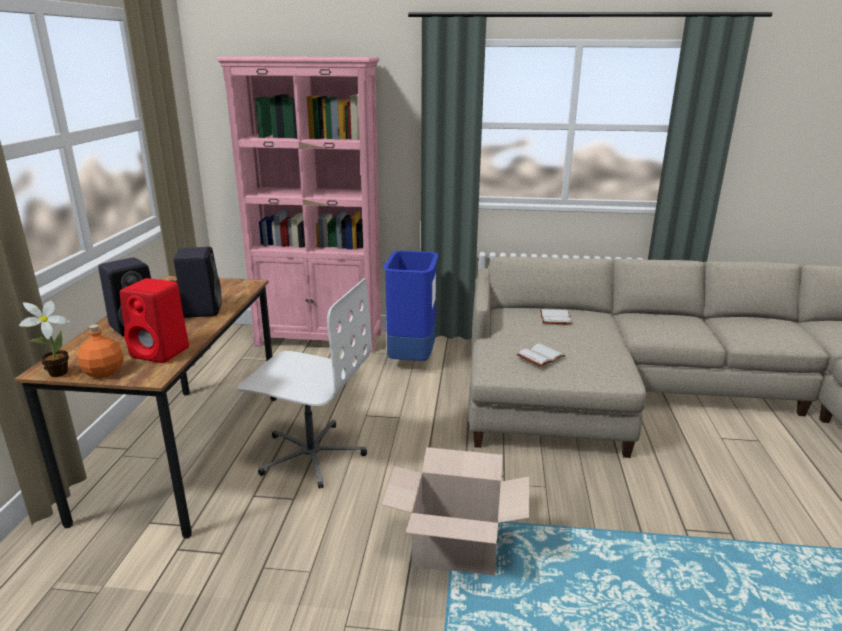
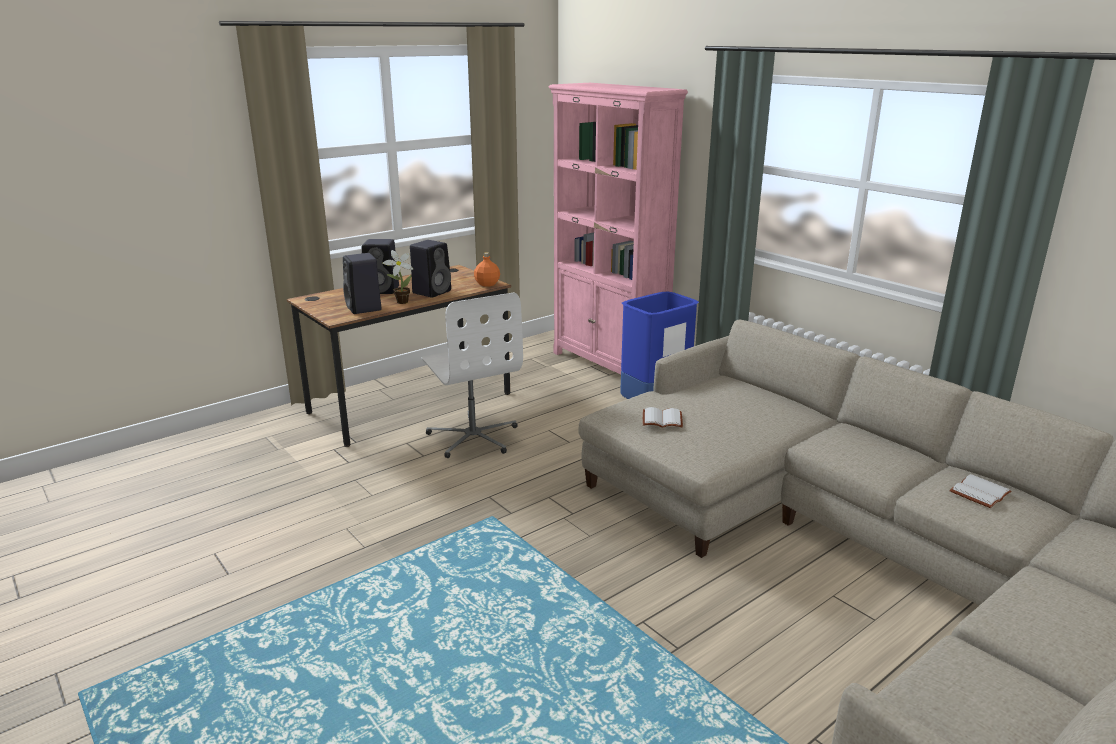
camera: 45 degrees right, 0 degrees up
potted plant [19,300,70,377] -> potted plant moved to [383,250,413,304]
orange bottle [77,324,124,378] -> orange bottle moved to [474,252,500,287]
red speaker [120,278,189,363] -> black speaker [343,253,381,314]
cardboard box [382,447,529,576] -> none
white book [540,309,572,325] -> white book moved to [949,474,1012,508]

